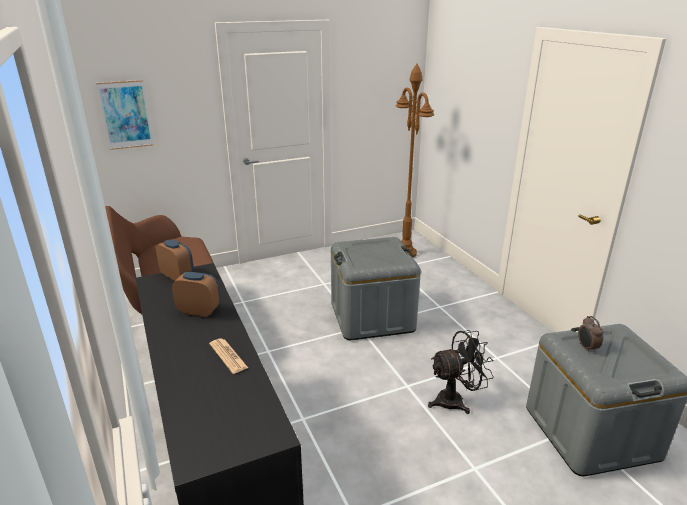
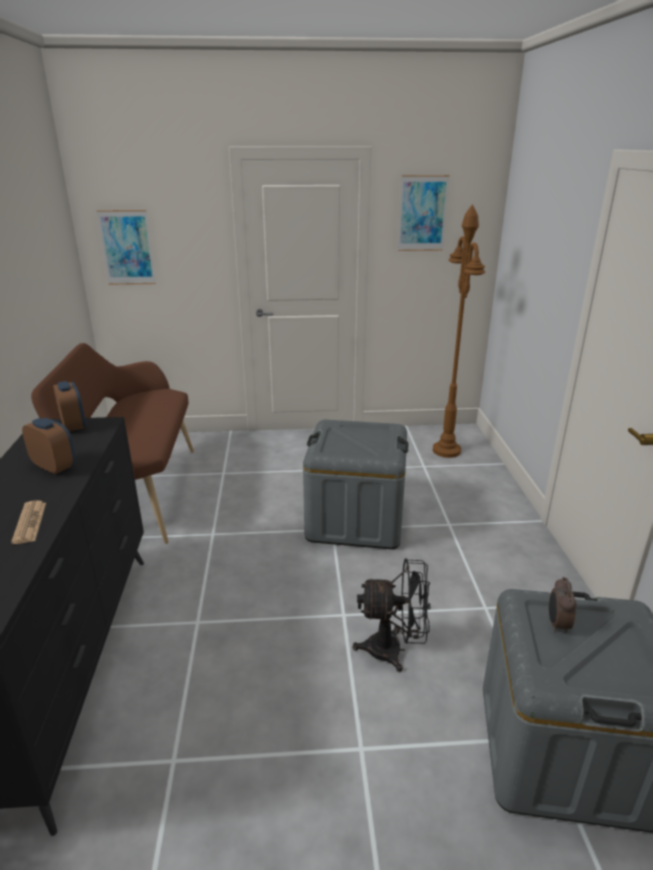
camera: 20 degrees right, 0 degrees up
none -> picture [398,175,449,251]

